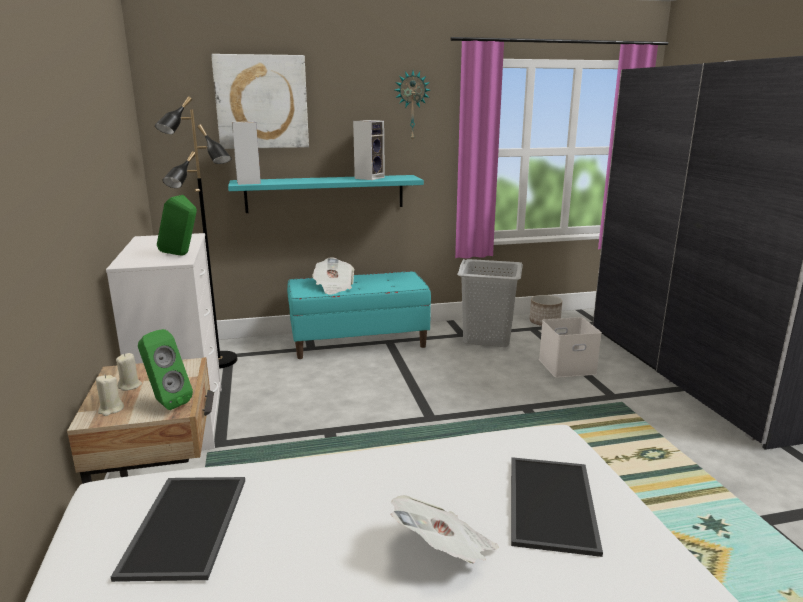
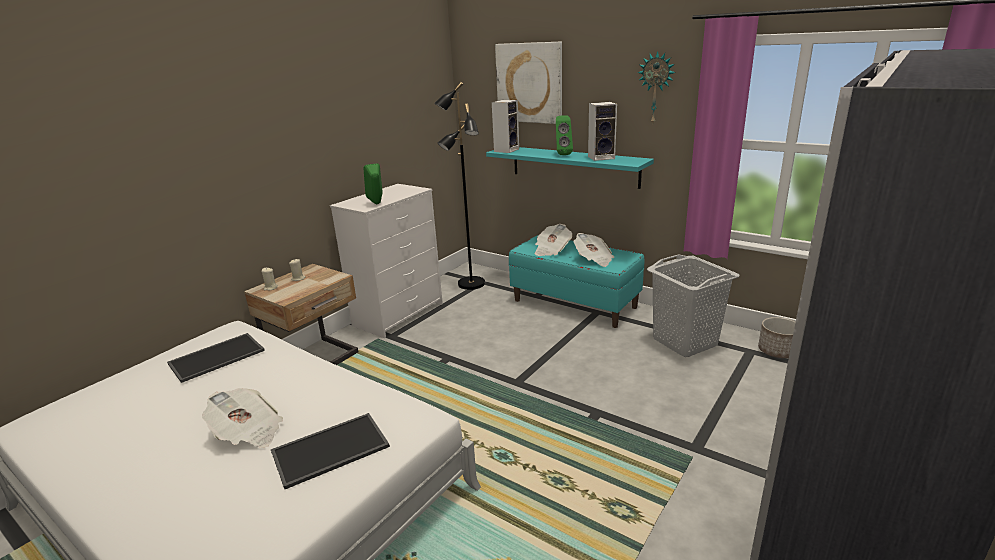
camera: 50 degrees right, 5 degrees up
green speaker [138,329,193,410] -> green speaker moved to [556,115,573,155]
white storage box [539,317,602,378] -> none
none -> newspaper [574,233,614,267]

